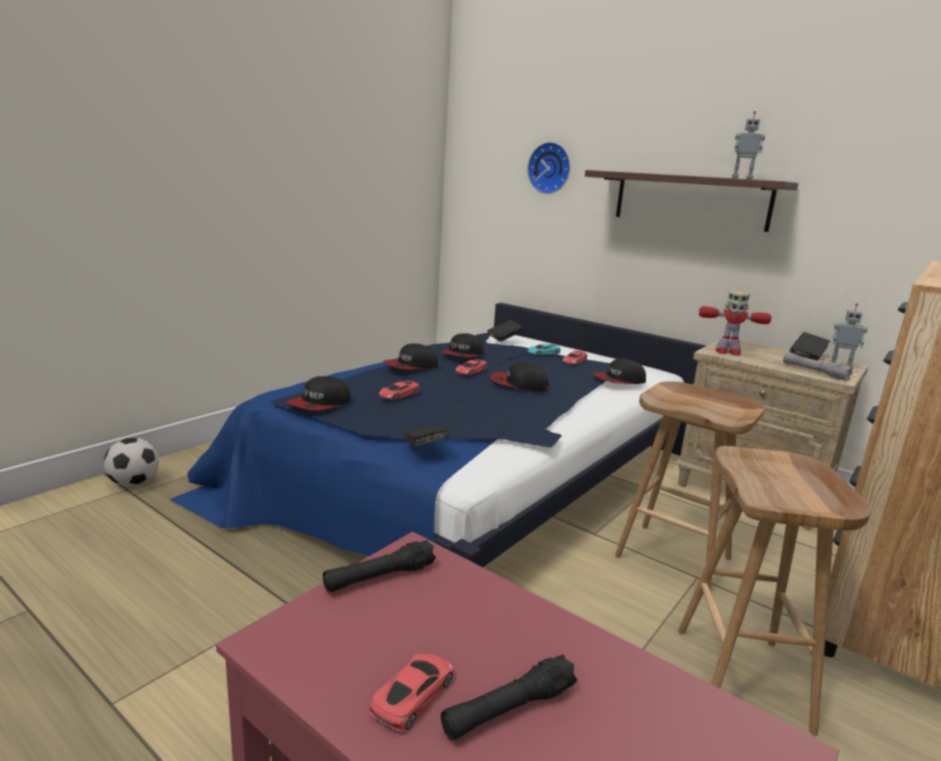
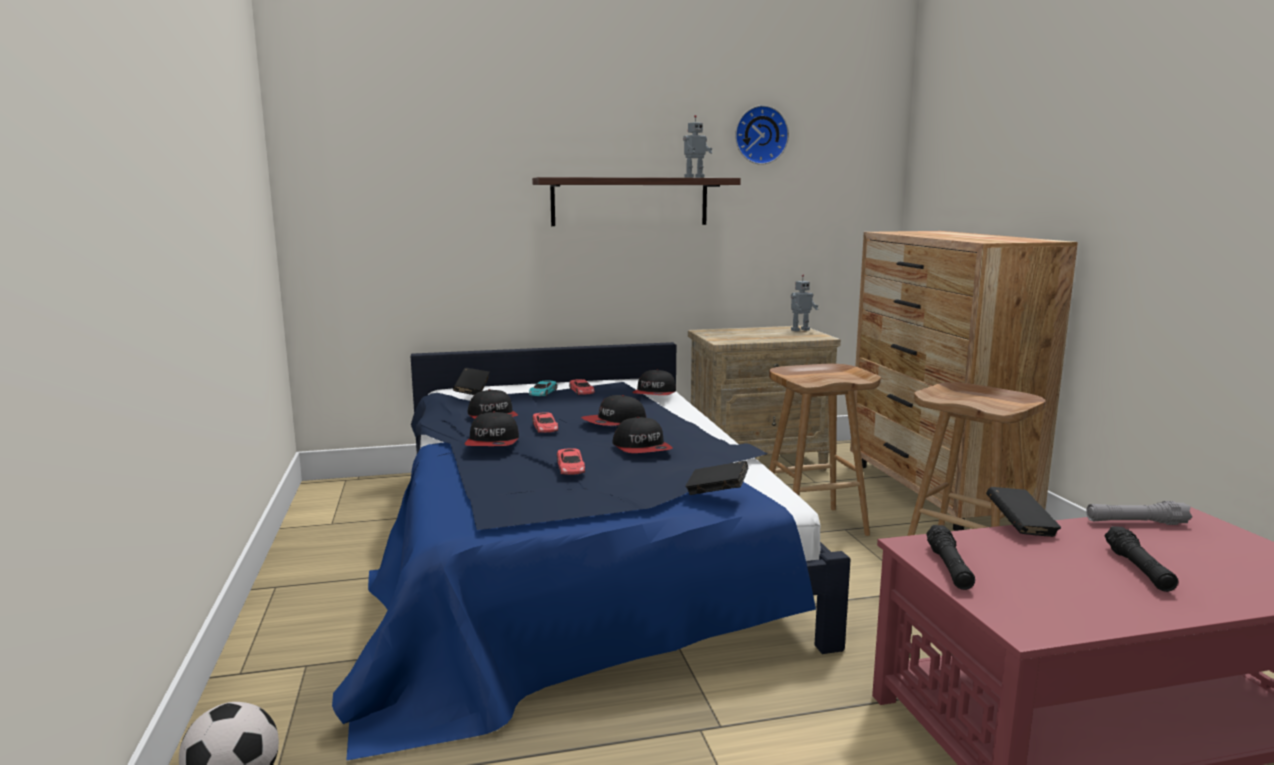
camera: 50 degrees left, 5 degrees down
cap [286,376,351,410] -> cap moved to [612,417,673,453]
red toy car [369,653,454,731] -> none
wall clock [527,142,570,194] -> wall clock moved to [735,105,789,165]
toy robot [699,291,772,356] -> none
grey flashlight [783,352,853,381] -> grey flashlight moved to [1086,501,1192,525]
black book [790,332,830,361] -> black book moved to [986,487,1061,537]

